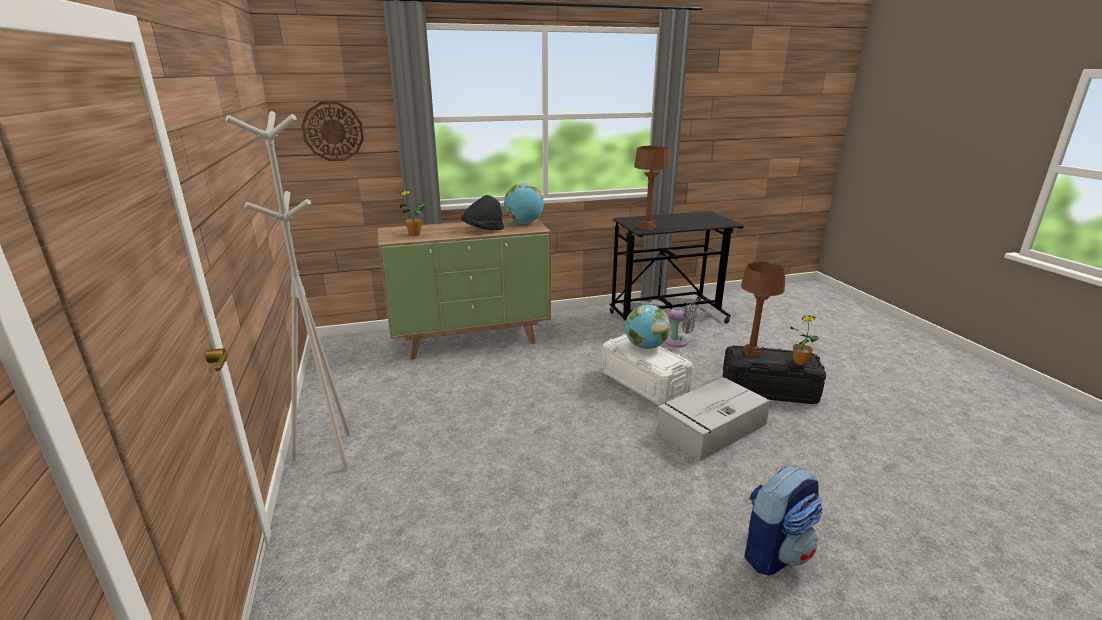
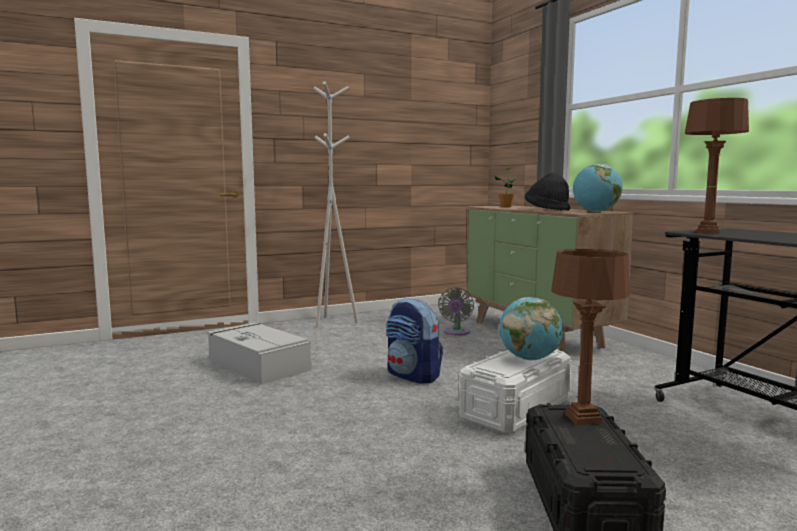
camera: 80 degrees right, 15 degrees down
wall clock [301,102,364,161] -> none
grey storage box [657,377,770,461] -> grey storage box moved to [207,322,311,385]
grey fan [664,301,697,347] -> grey fan moved to [438,287,474,336]
backpack [745,466,823,575] -> backpack moved to [386,298,443,384]
potted plant [791,315,819,365] -> none

